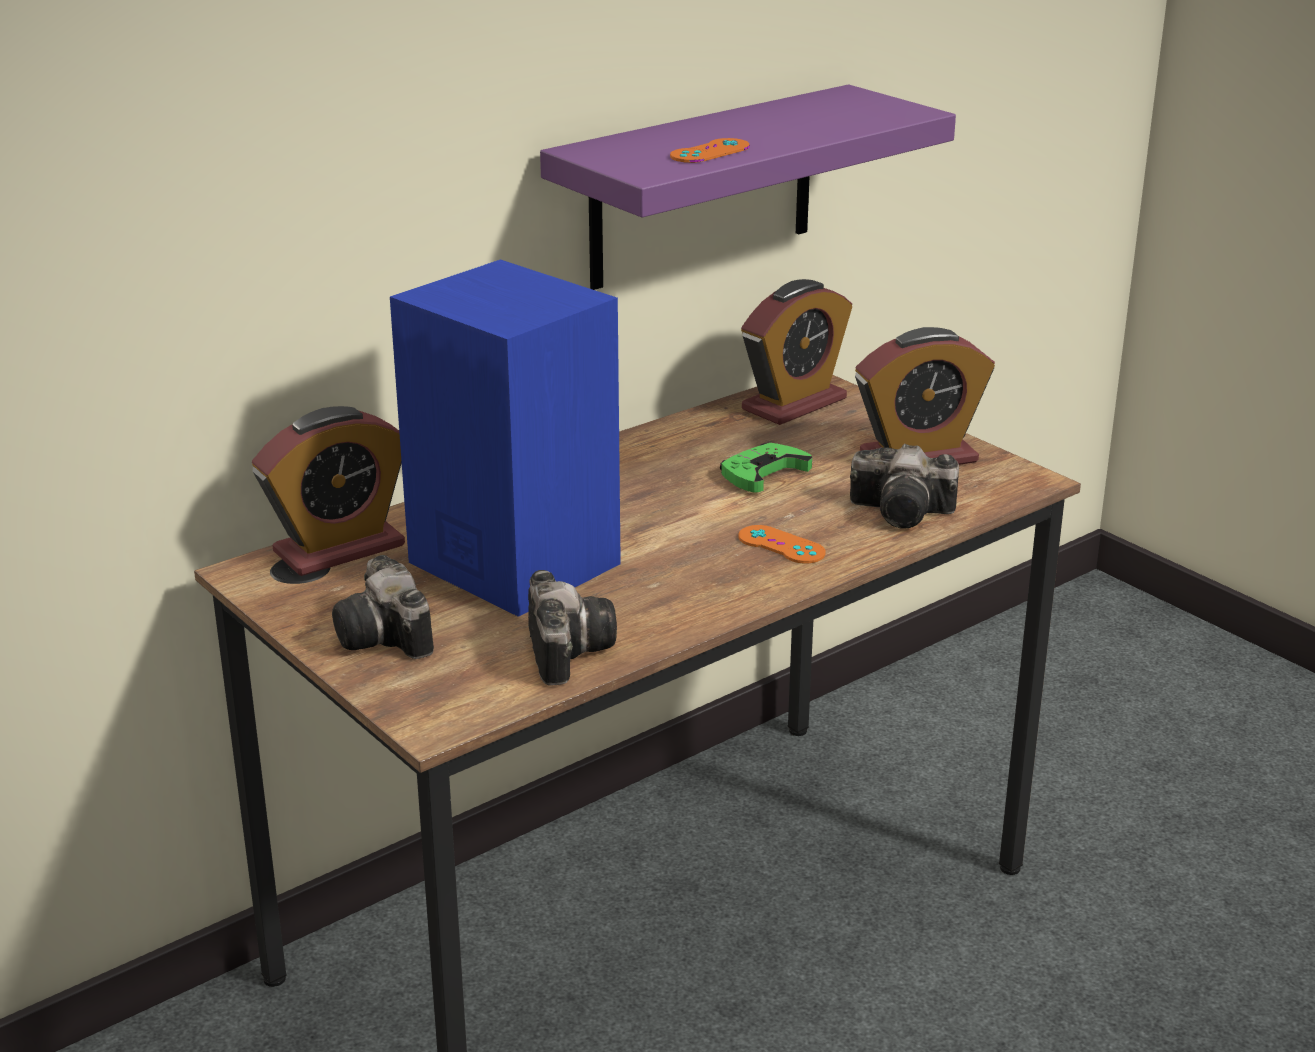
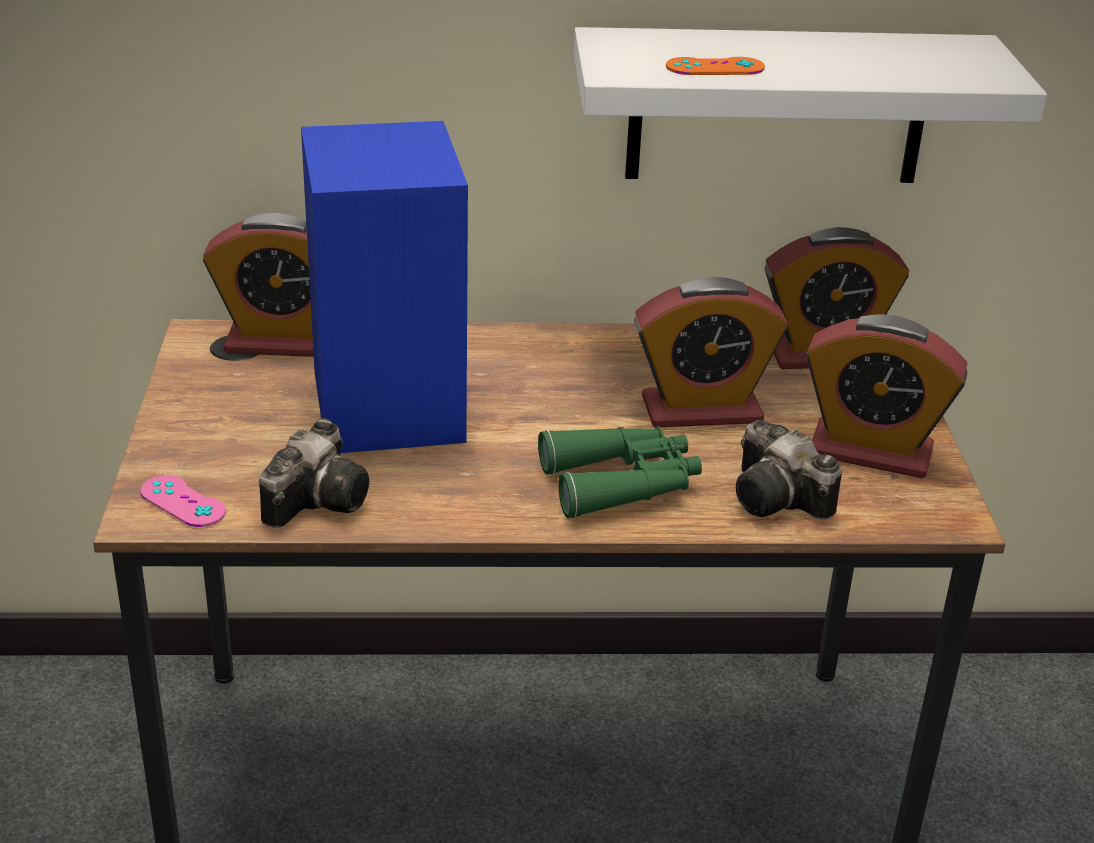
camera: 35 degrees right, 5 degrees up
camera [332,555,434,659] -> none
purple shelf [540,84,956,290] -> white shelf [574,27,1047,183]
green game controller [720,443,812,493] -> alarm clock [634,277,788,427]
orange game controller [739,525,826,563] -> green binoculars [538,427,702,518]
none -> pink game controller [140,475,226,527]

